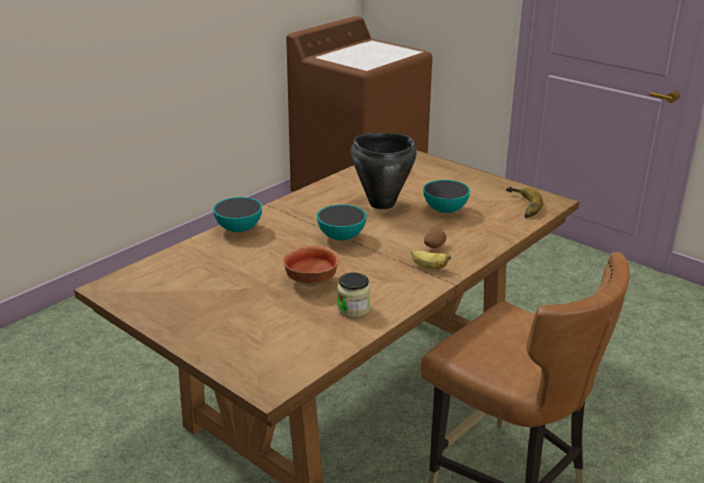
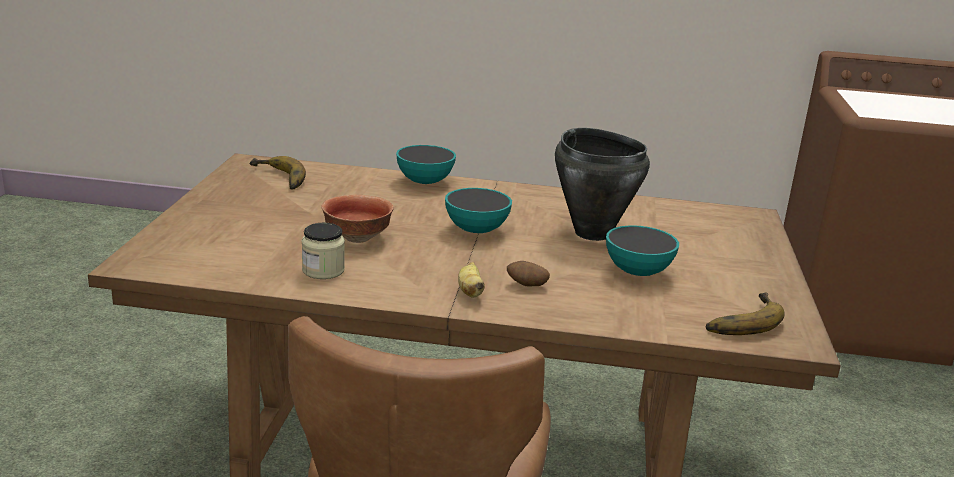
camera: 55 degrees right, 5 degrees down
none -> banana [249,156,306,189]

